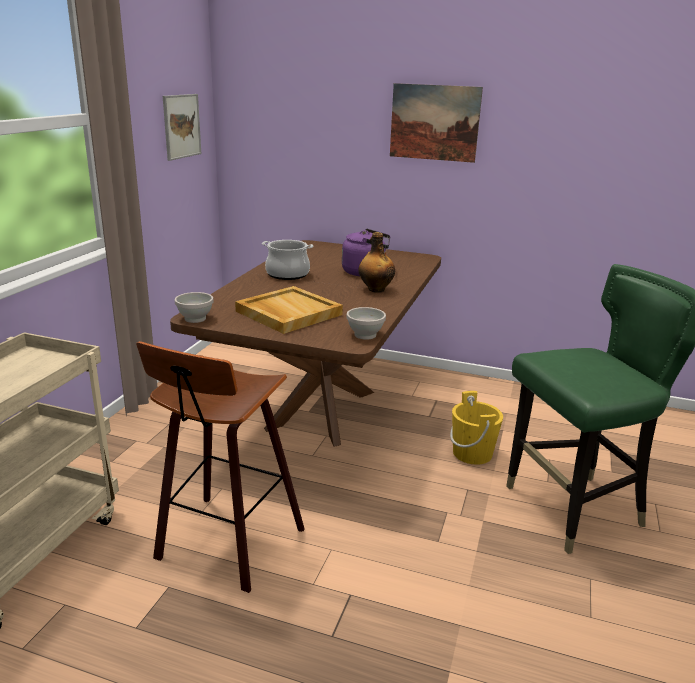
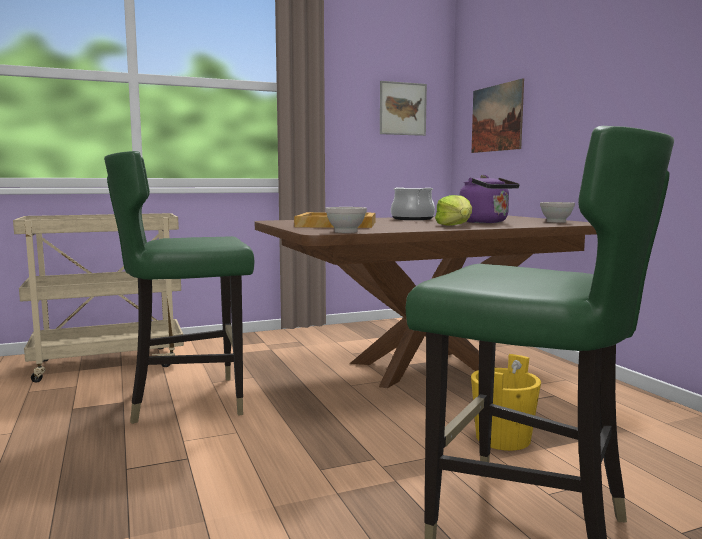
camera: 50 degrees right, 15 degrees down
stool [136,341,305,593] -> green chair [104,151,254,424]
white bowl [175,292,214,323] -> white bowl moved to [540,202,575,223]
bottle [358,232,395,293] -> lettuce [435,195,472,226]
picture [390,83,483,163] -> picture moved to [471,78,524,153]

